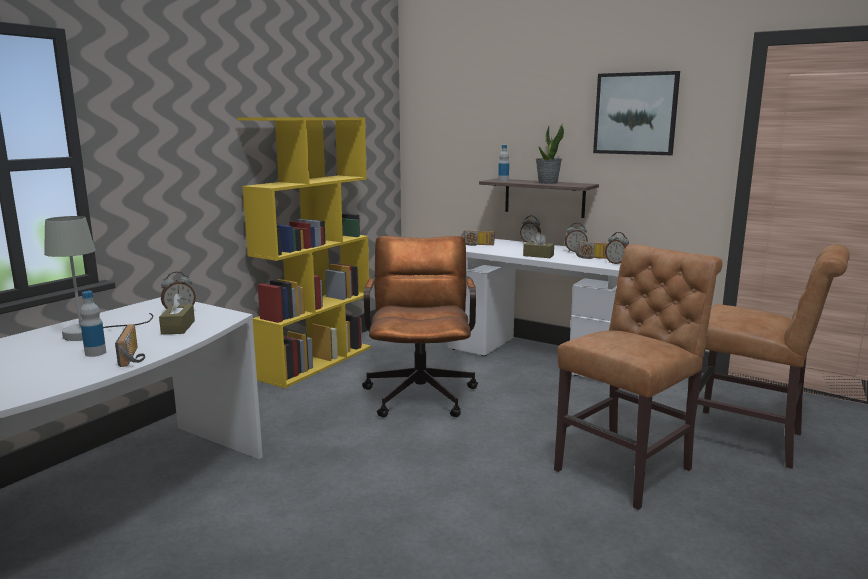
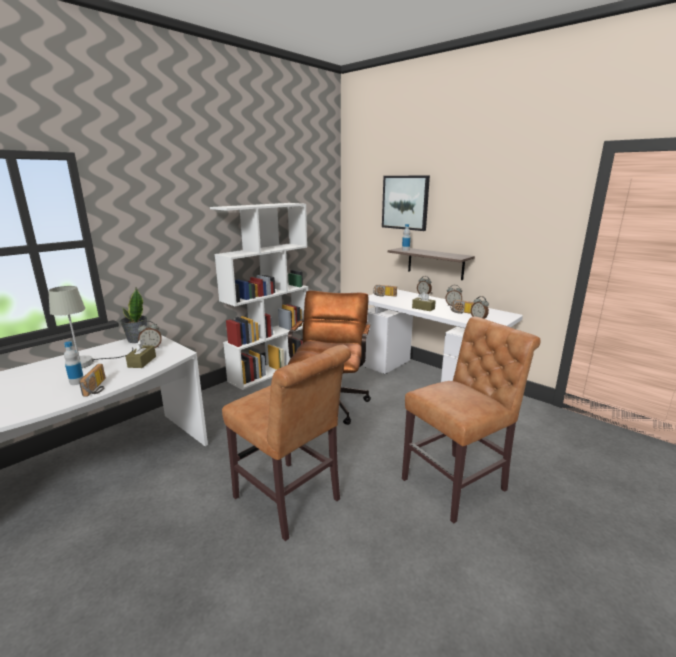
camera: 10 degrees right, 5 degrees up
yellow bookcase [237,117,371,388] -> white bookcase [210,203,308,390]
potted plant [536,124,564,184] -> potted plant moved to [120,287,147,343]
picture [593,71,680,155] -> picture moved to [382,176,430,231]
brown chair [695,244,850,469] -> brown chair moved to [222,345,351,541]

